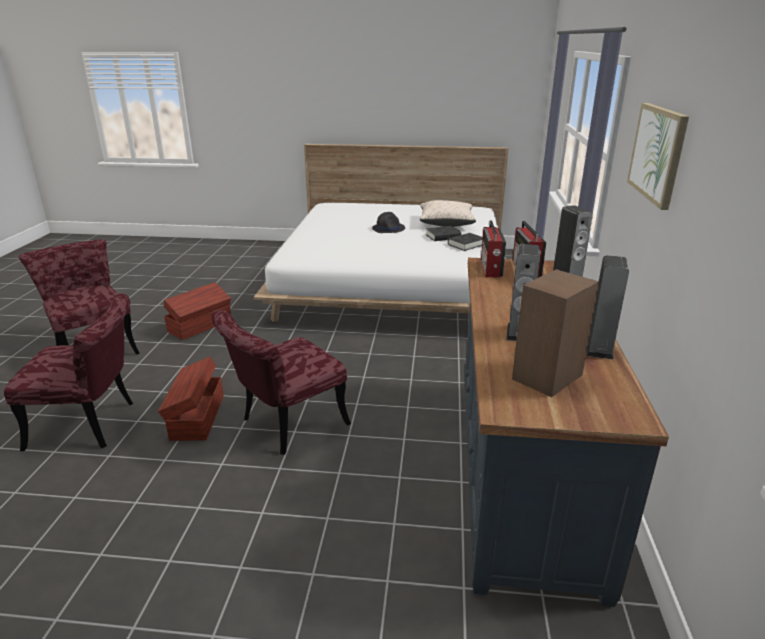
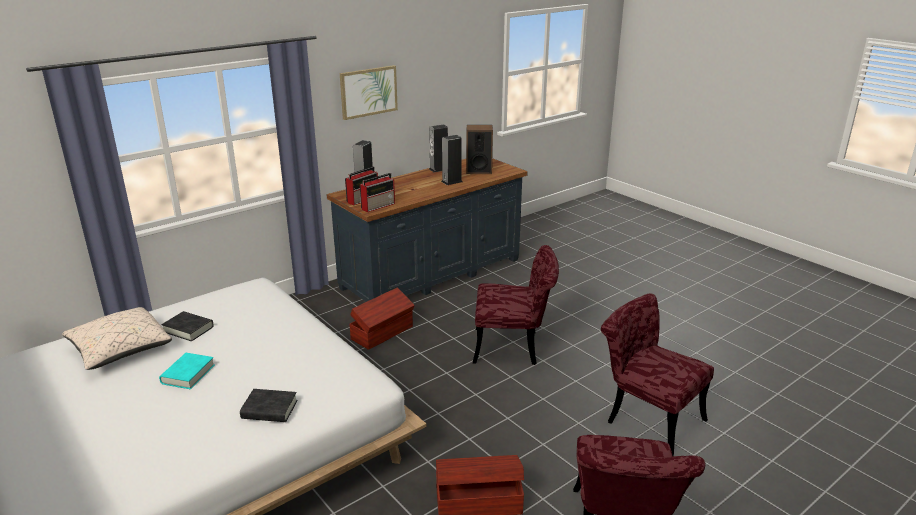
camera: 135 degrees left, 0 degrees up
brown storage box [158,357,224,441] -> brown storage box moved to [350,287,415,350]
black hat [372,212,405,233] -> turquoise book [159,353,215,389]
black book [448,233,483,251] -> black book moved to [240,389,297,422]

